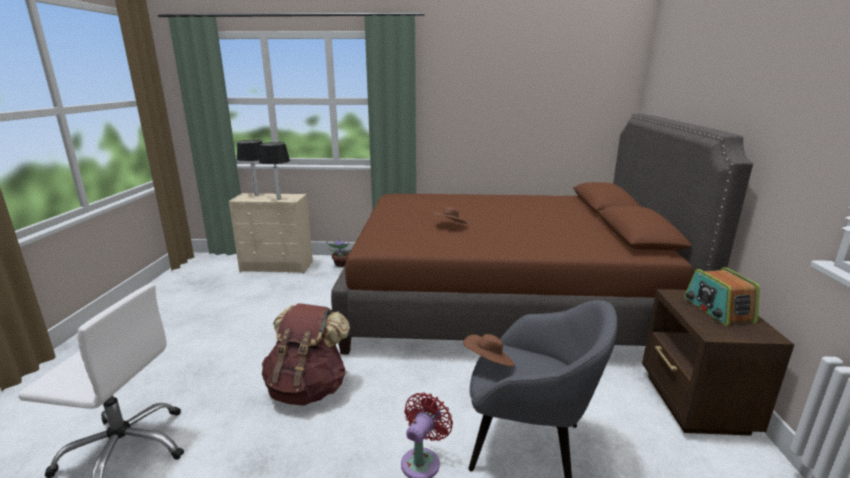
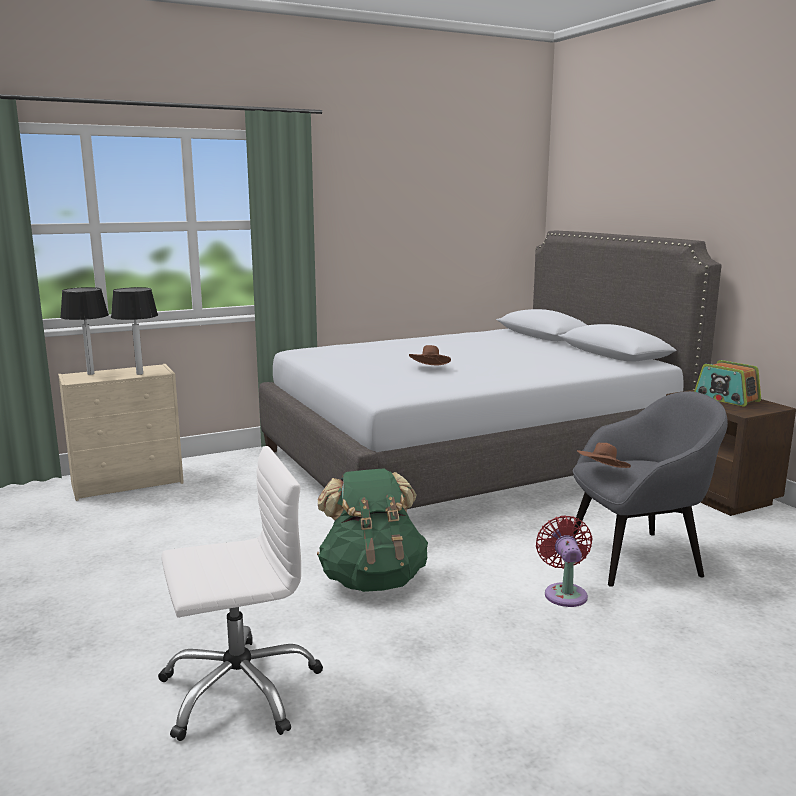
camera: 30 degrees left, 5 degrees down
brown backpack [262,304,350,406] -> green backpack [317,468,428,592]
potted plant [326,240,351,267] -> none
brown bed [331,114,753,355] -> grey bed [259,231,722,509]

